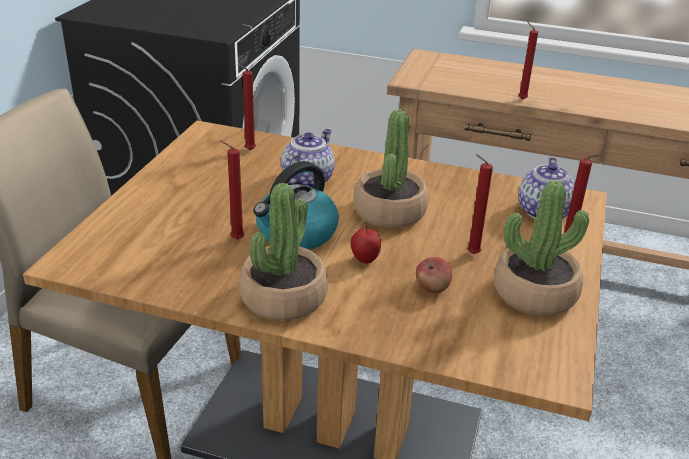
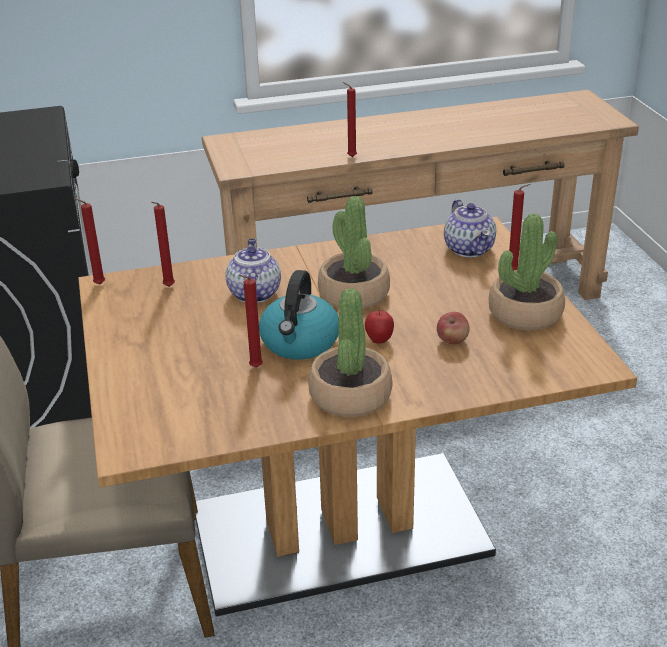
camera: 30 degrees left, 0 degrees up
red candle [467,154,493,254] -> red candle moved to [74,198,105,285]

